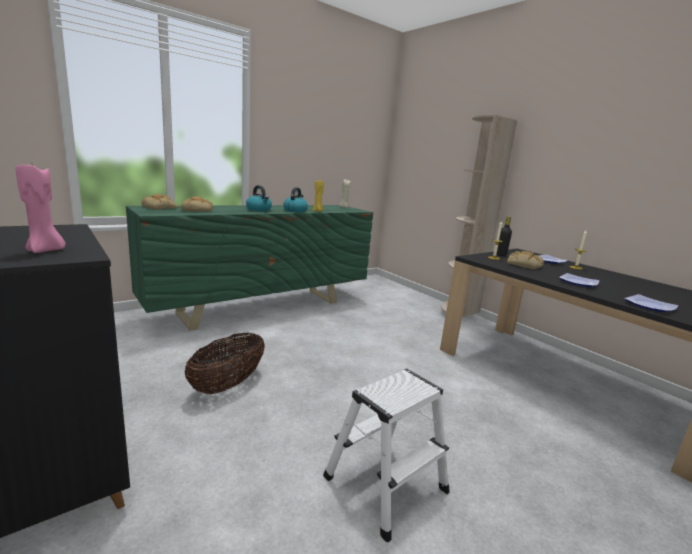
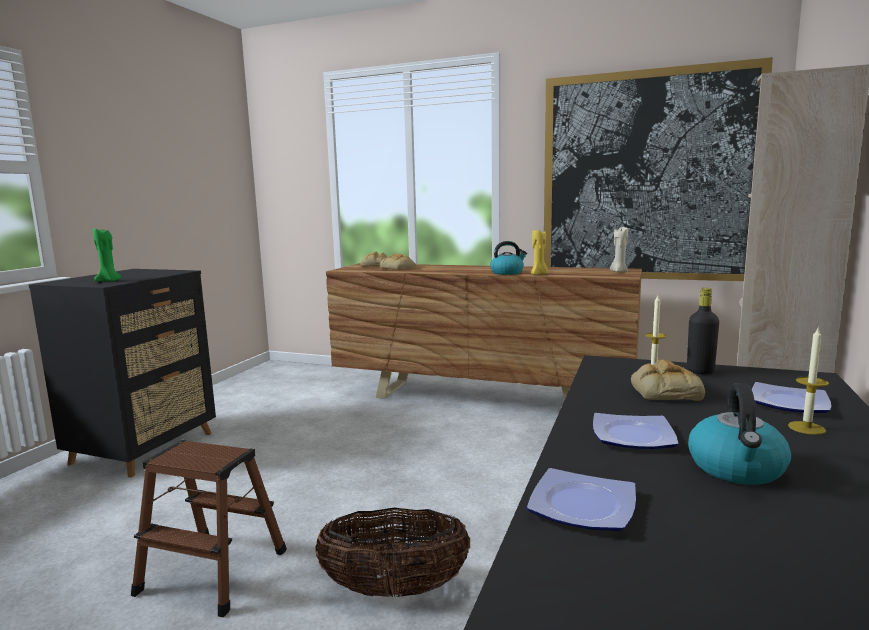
camera: 60 degrees right, 5 degrees down
pink candle [16,165,66,253] -> green candle [93,229,122,281]
green cabinet [126,205,373,330] -> brown cabinet [326,263,642,399]
basket [184,332,265,394] -> basket moved to [315,508,470,597]
kettle [246,185,272,211] -> kettle moved to [688,383,791,485]
white step ladder [323,368,450,542] -> brown step ladder [131,440,287,617]
none -> picture [544,57,773,281]

